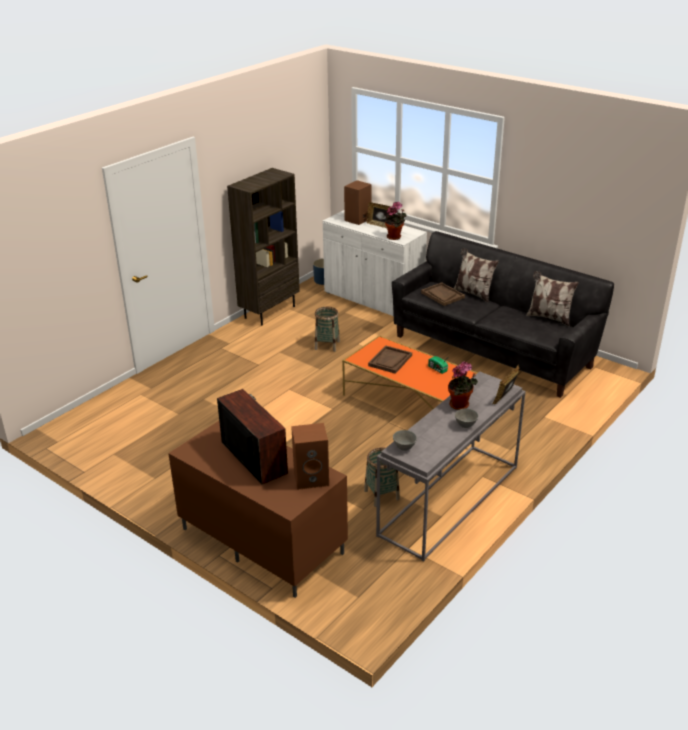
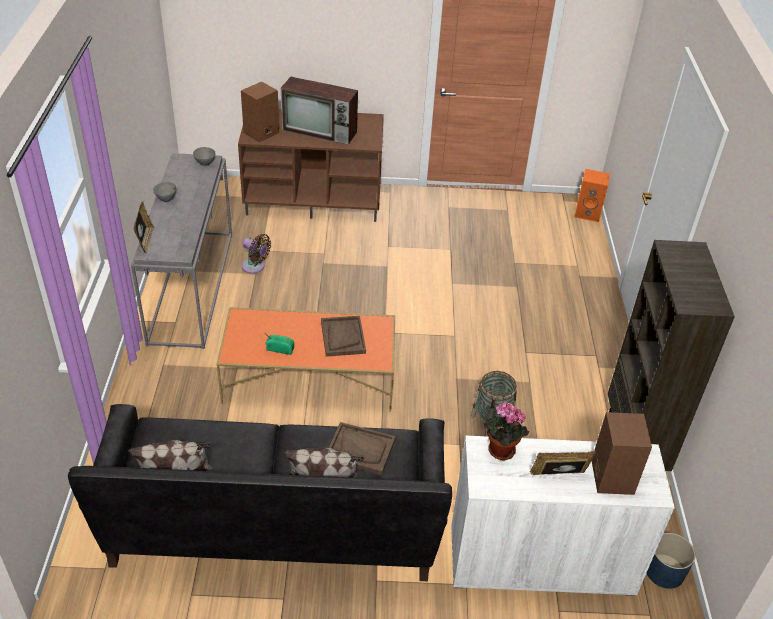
camera: 140 degrees right, 10 degrees up
basket [364,447,400,507] -> brown fan [242,234,271,274]
potted plant [448,362,478,410] -> none
none -> orange speaker [574,169,610,222]

